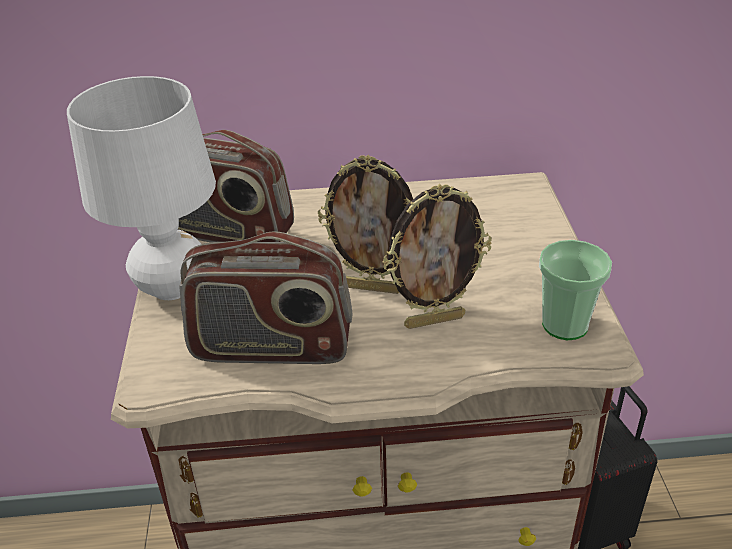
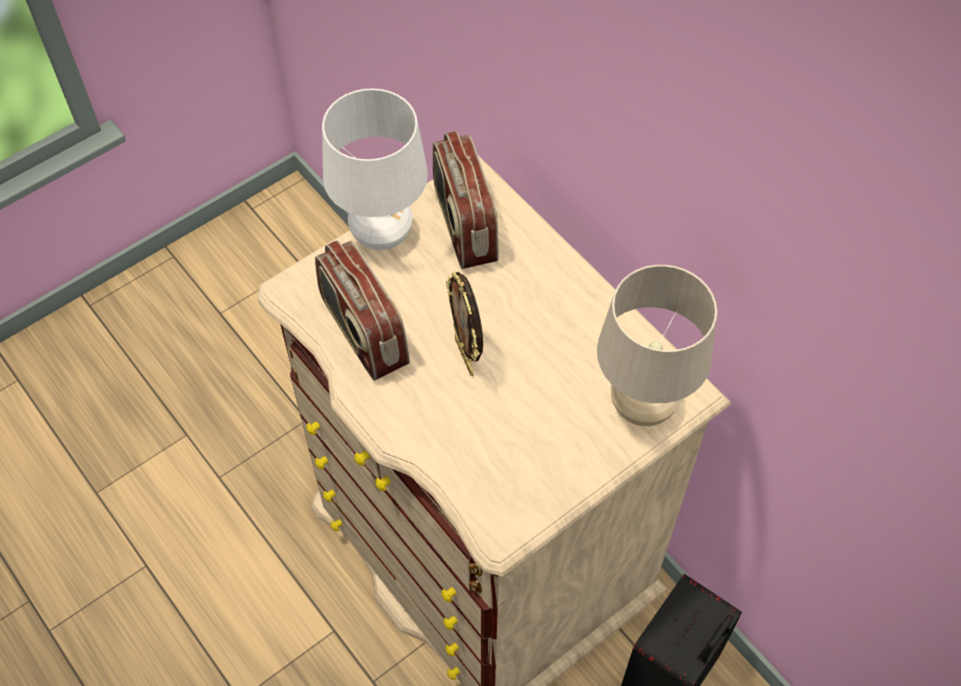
camera: 55 degrees right, 20 degrees up
picture frame [382,184,492,329] -> none
cup [539,240,612,340] -> none
none -> beige table lamp [597,265,717,426]

